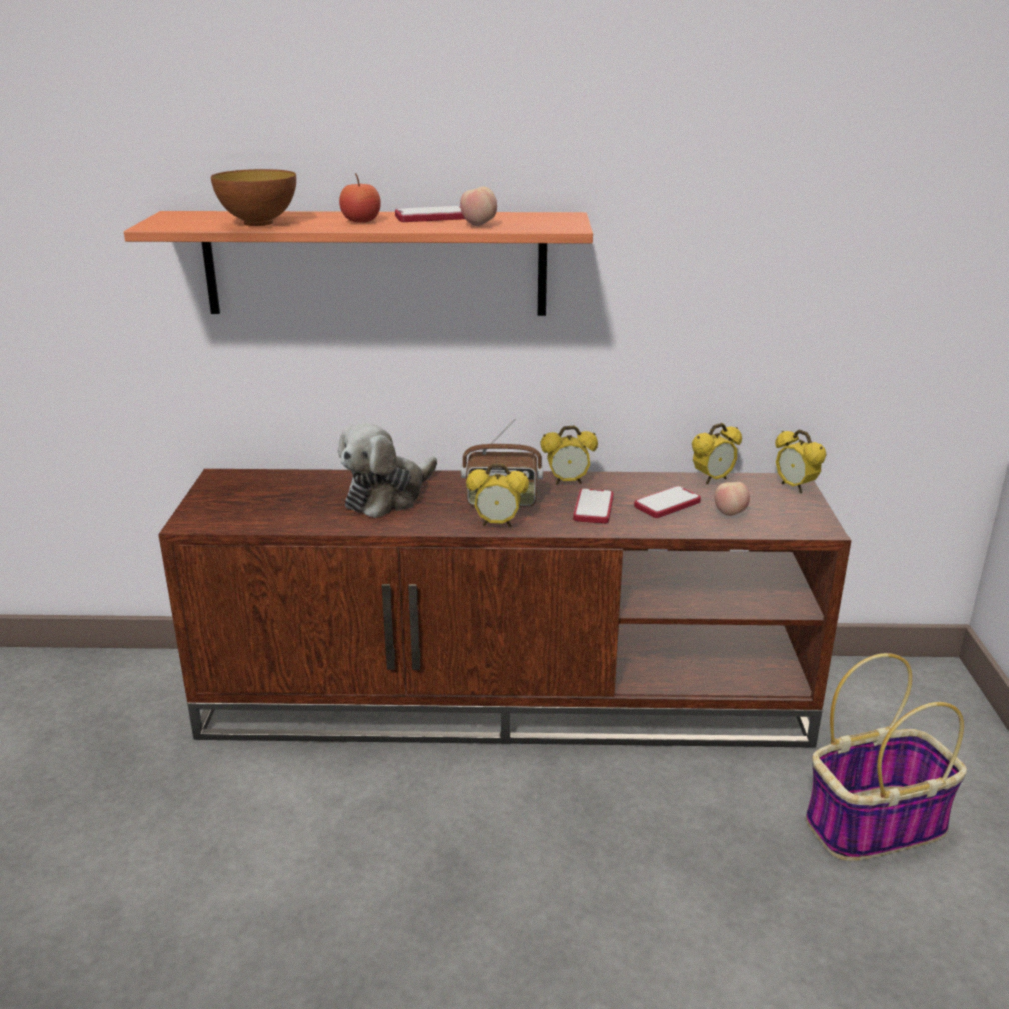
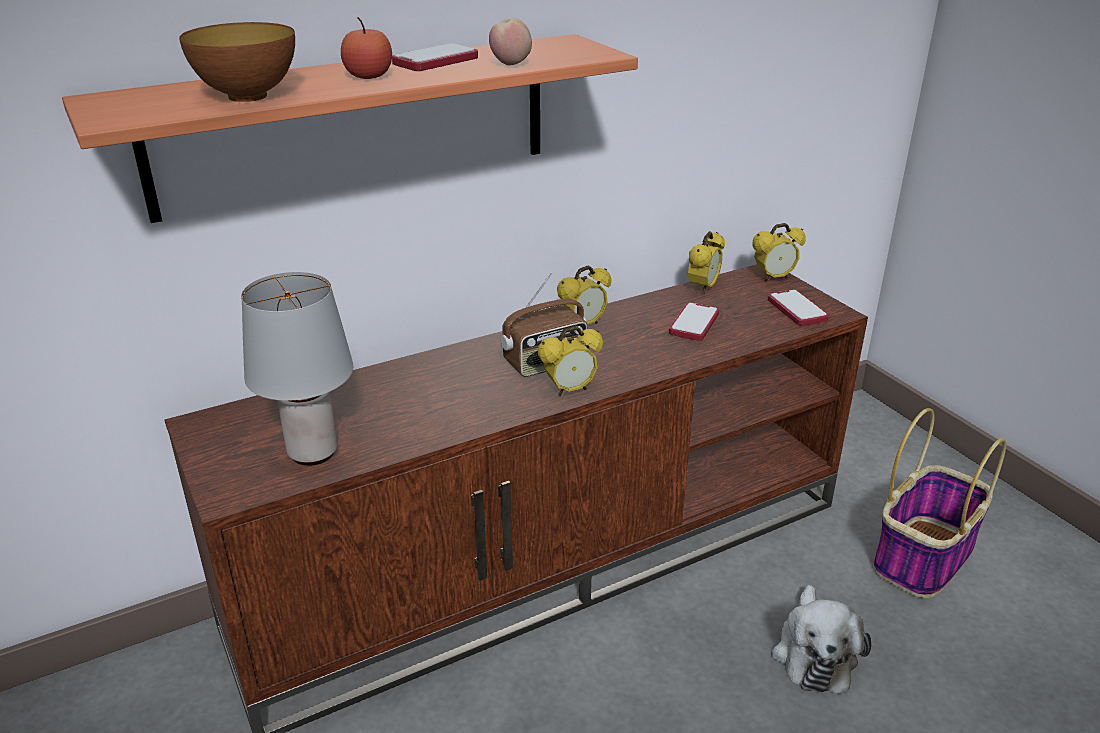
camera: 30 degrees left, 5 degrees up
plush toy [338,423,437,518] -> plush toy moved to [771,585,872,694]
phone [573,489,614,524] -> phone moved to [768,290,829,326]
apple [714,482,750,516] -> none
alarm clock [775,429,827,493] -> alarm clock turned 45 degrees counterclockwise [753,223,806,282]
none -> grey table lamp [241,272,353,466]

